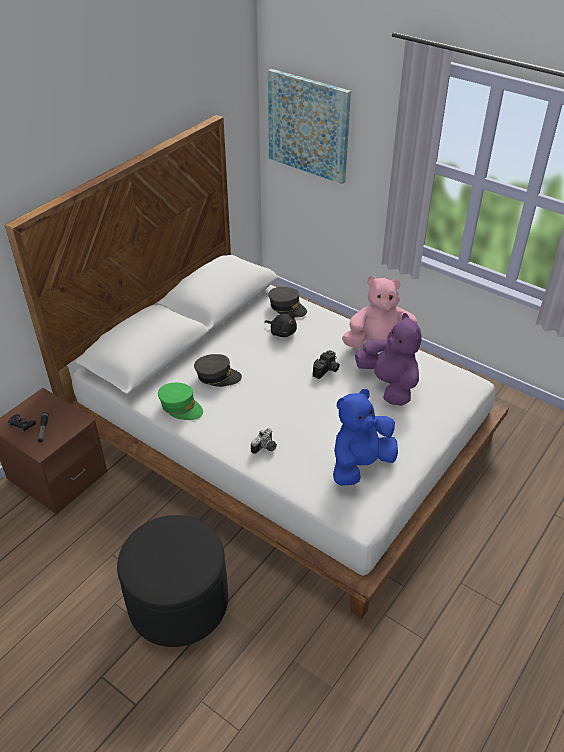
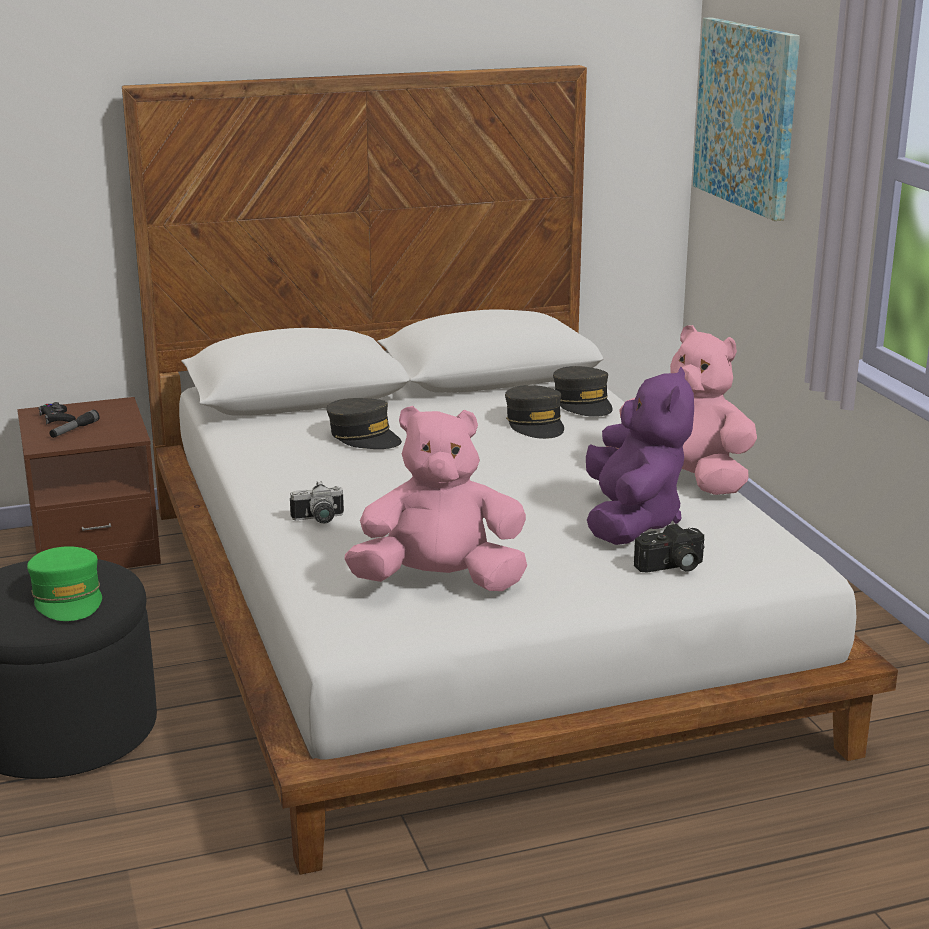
camera: 35 degrees right, 20 degrees down
green cap [158,383,203,420] -> green cap moved to [27,546,102,621]
black plush toy [264,313,297,337] -> grey cap [505,385,564,439]
camera [313,350,340,379] -> camera moved to [634,524,704,573]
blue plush toy [333,389,398,486] -> pink plush toy [345,406,527,591]

